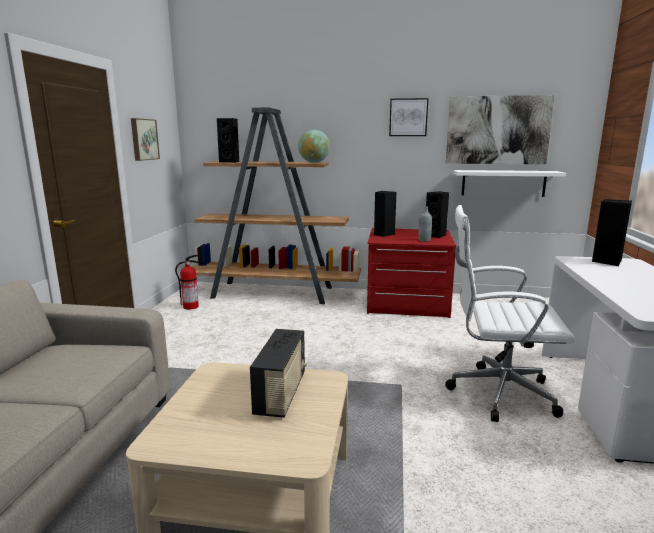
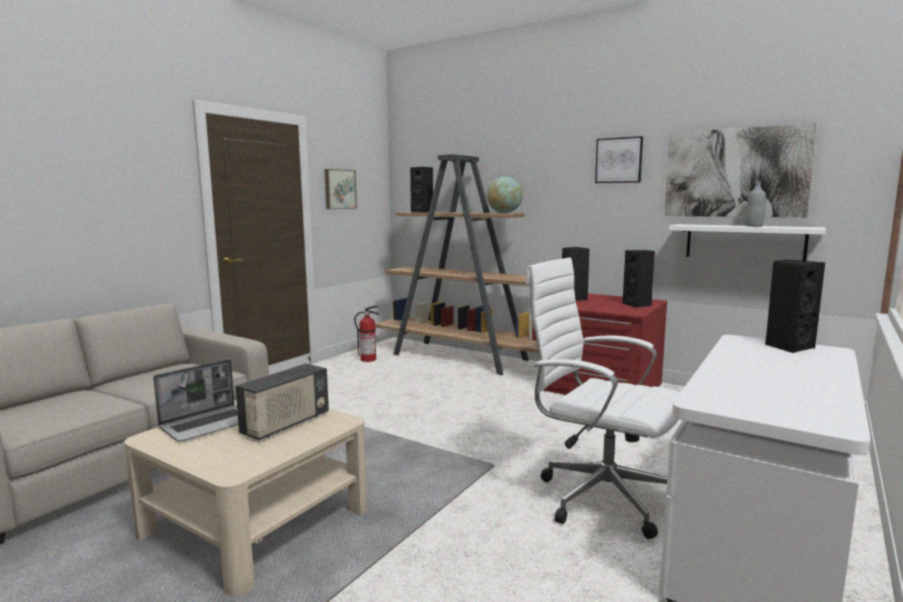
camera: 25 degrees right, 5 degrees down
grey bottle [418,207,432,242] -> grey bottle moved to [746,182,766,227]
none -> laptop [153,359,238,442]

